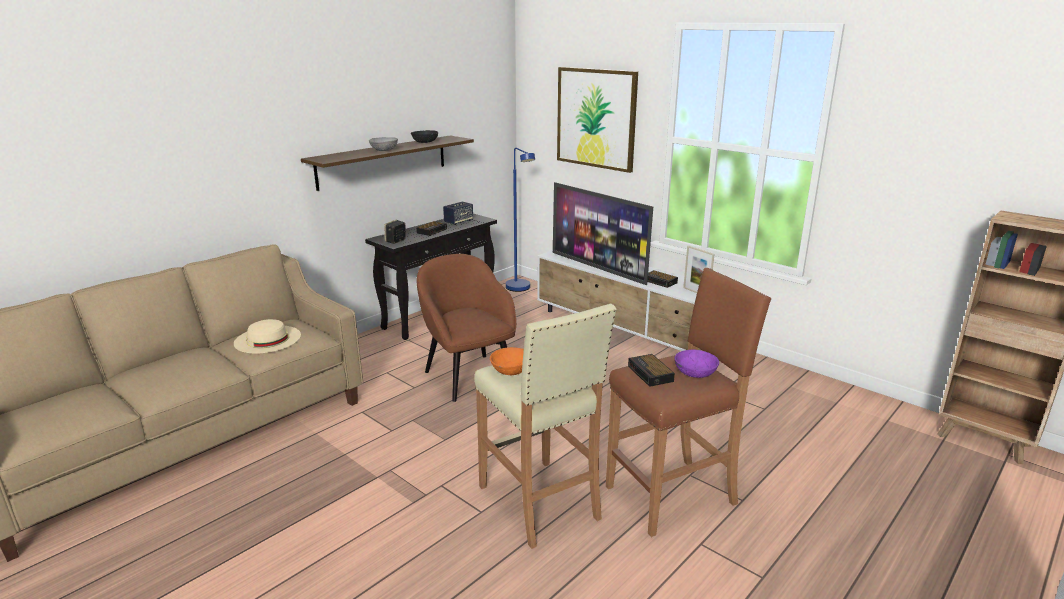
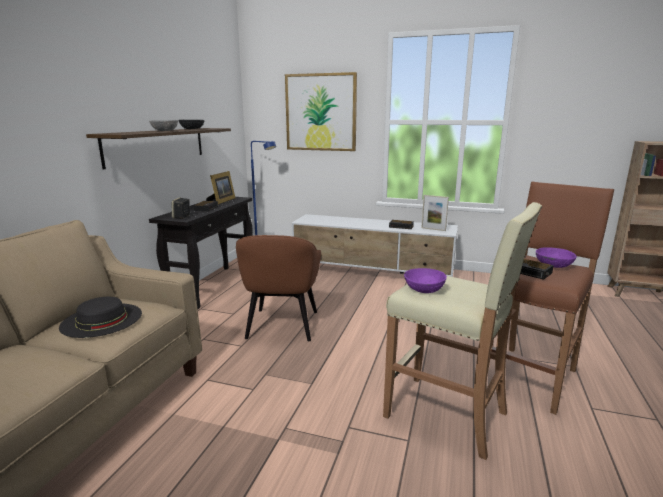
camera: 25 degrees left, 5 degrees down
beige hat [234,319,301,353] -> black hat [59,297,142,338]
brown armchair [417,254,516,402] -> brown armchair turned 120 degrees counterclockwise [236,235,321,341]
speaker [443,202,473,225] -> picture frame [206,171,235,204]
orange bowl [490,347,524,375] -> purple bowl [404,268,447,293]
television [553,182,653,285] -> none

